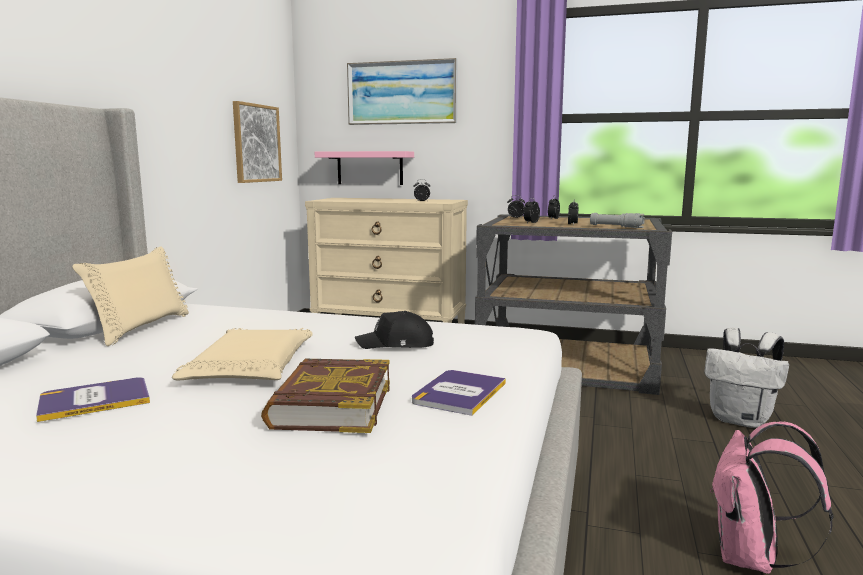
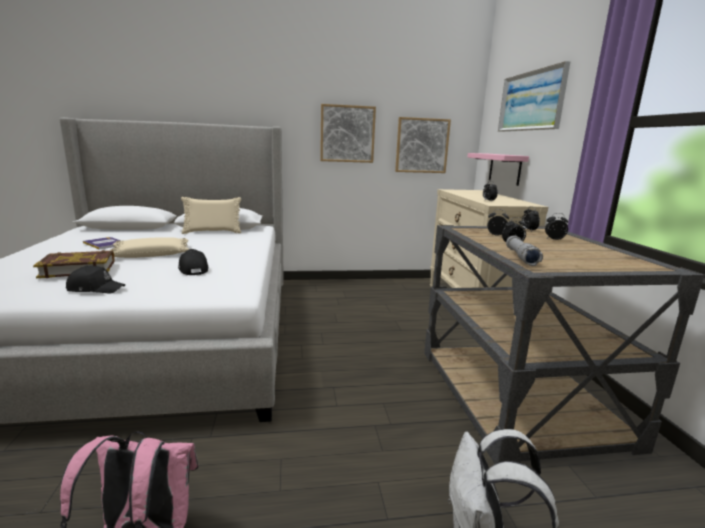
camera: 65 degrees right, 5 degrees up
book [412,370,506,416] -> black cap [66,265,125,294]
none -> picture [320,104,376,163]

